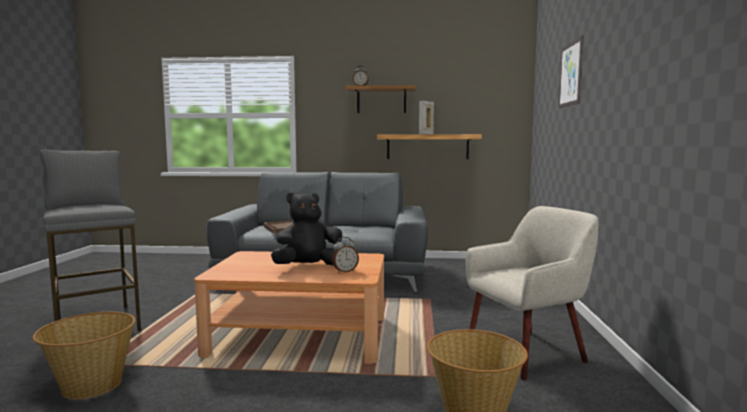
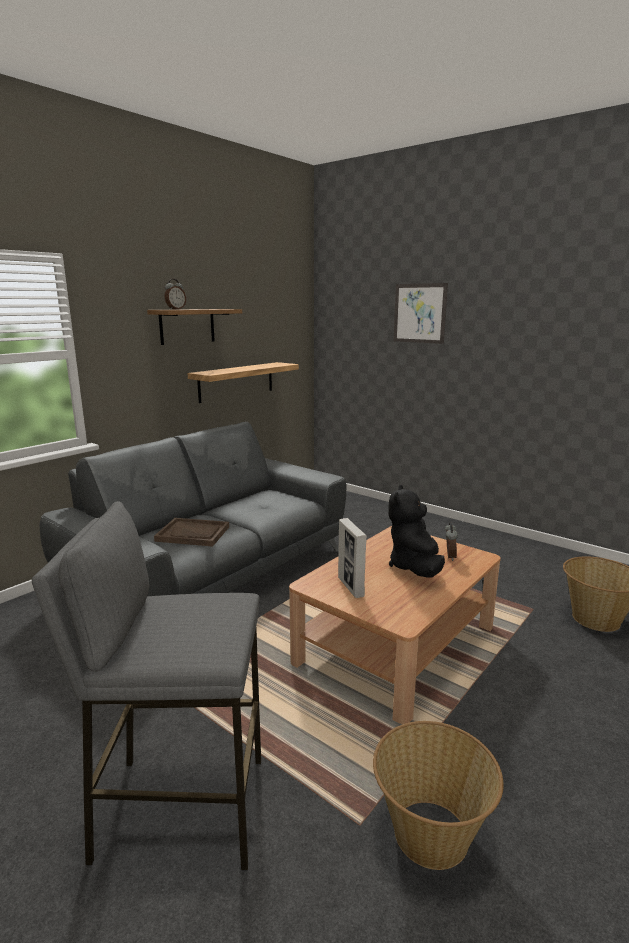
camera: 55 degrees left, 10 degrees up
picture frame [419,100,434,134] -> picture frame moved to [338,518,367,598]
beige armchair [466,206,599,380] -> none

